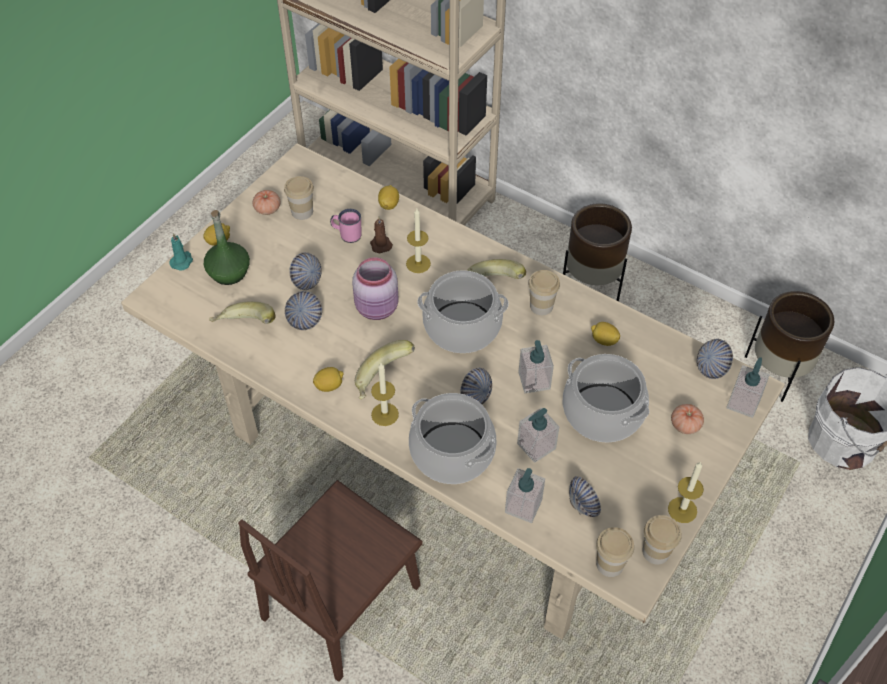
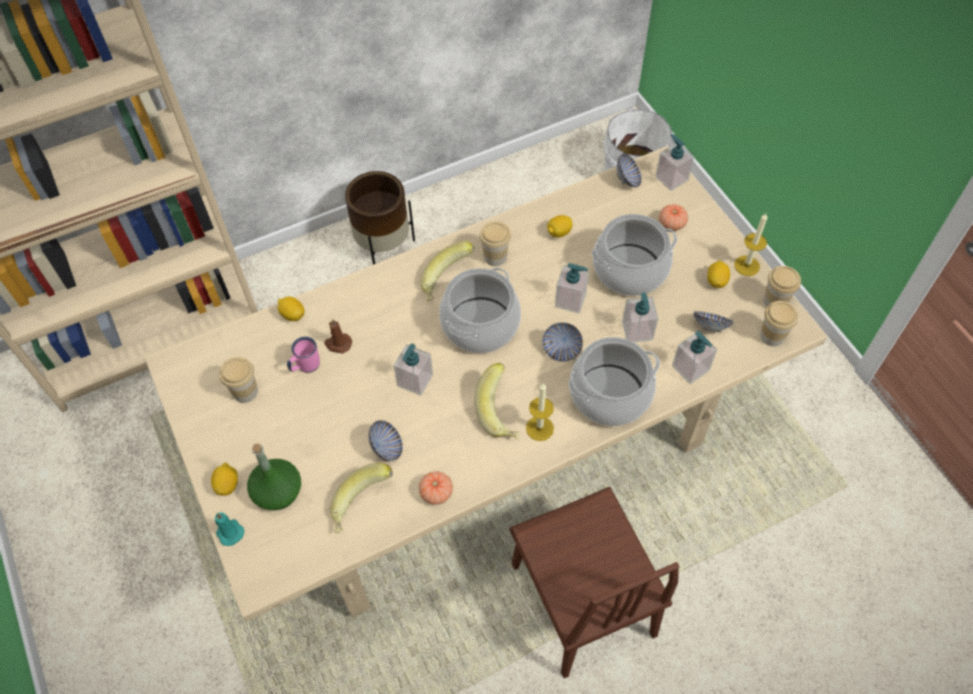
camera: 60 degrees left, 5 degrees up
tomato [253,190,280,215] -> tomato moved to [419,471,453,505]
bowl [289,252,322,290] -> none
lemon [313,367,344,392] -> lemon moved to [707,260,730,288]
pink jar [352,257,398,320] -> soap dispenser [394,343,433,396]
candle [406,208,431,273] -> none
brown planter [745,291,834,402] -> none

